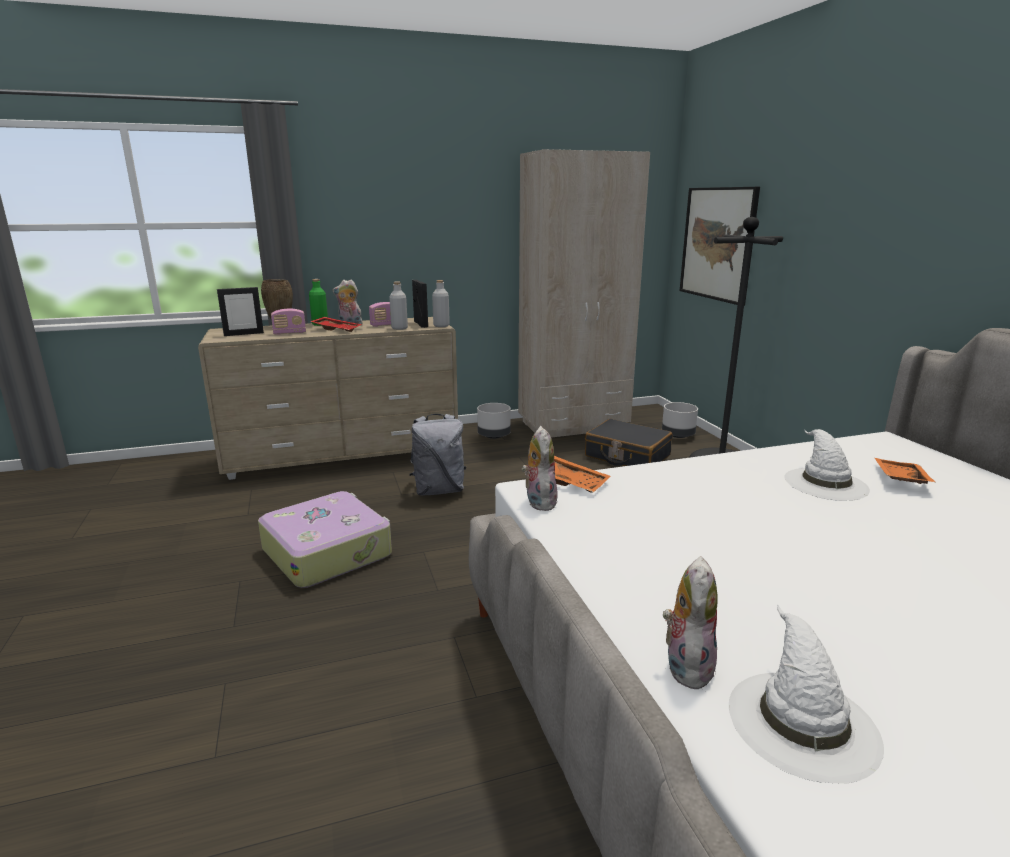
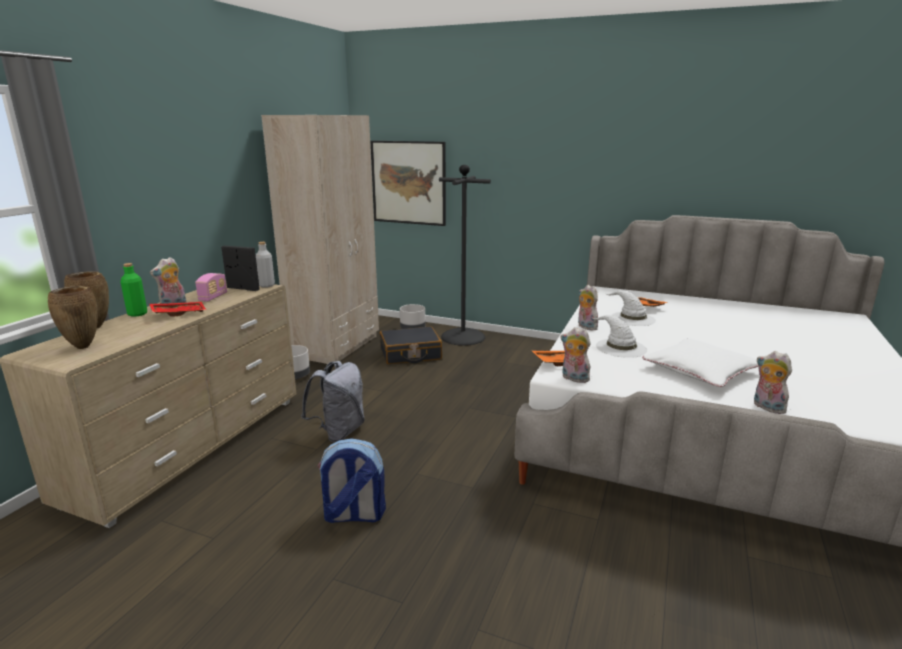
camera: 50 degrees left, 0 degrees up
picture frame [217,287,264,336] -> brown vase [48,286,98,349]
suitcase [258,491,392,588] -> backpack [317,438,386,523]
radio [271,309,306,335] -> none
grey bottle [389,281,408,330] -> none
white hat [729,604,884,783] -> white hat moved to [591,315,647,358]
none -> plush toy [578,285,598,331]
none -> white pillow [642,338,758,387]

